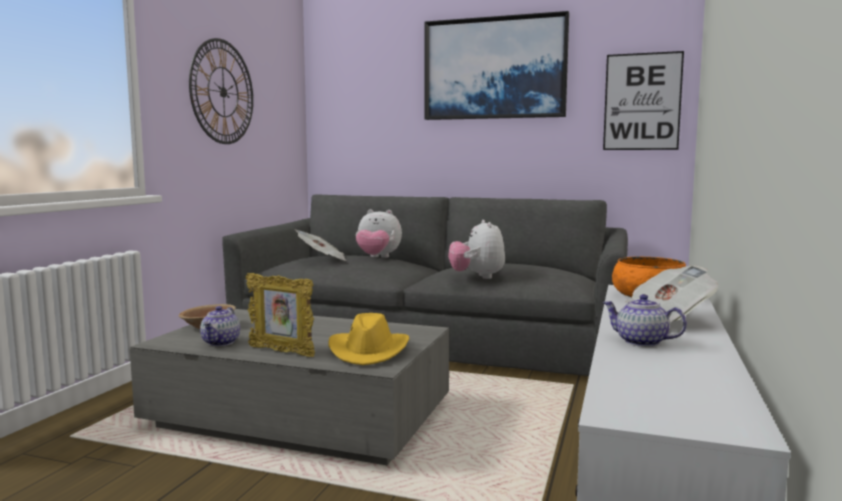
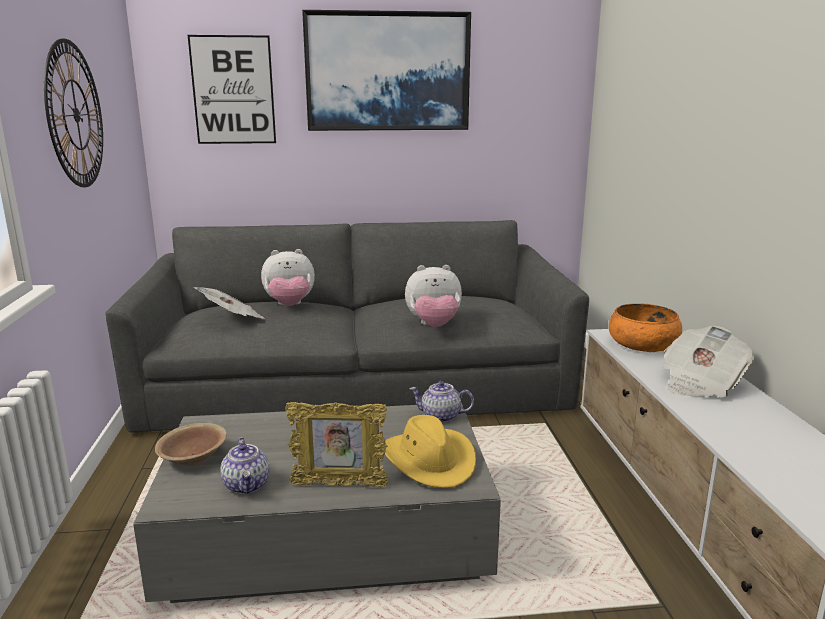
camera: 25 degrees left, 10 degrees up
plush toy [448,220,505,279] -> plush toy turned 60 degrees counterclockwise [405,265,462,327]
picture [603,51,684,150] -> picture moved to [188,35,276,144]
teapot [603,294,687,347] -> teapot moved to [409,381,474,423]

